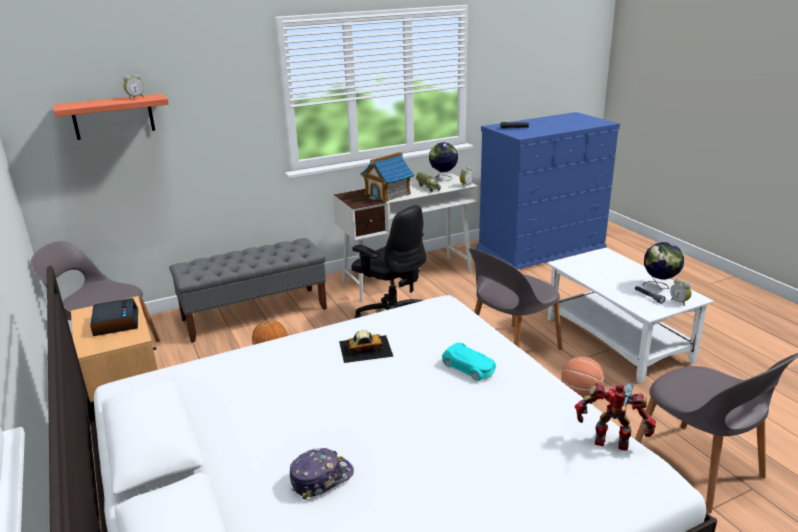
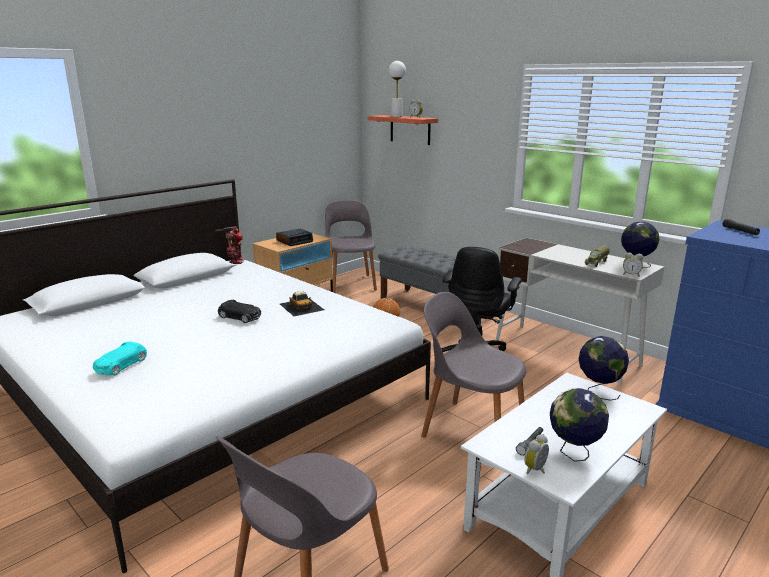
camera: 70 degrees right, 5 degrees down
cap [290,448,354,500] -> none
toy house [360,152,414,202] -> none
turquoise toy car [442,343,496,381] -> turquoise toy car moved to [93,341,147,376]
basketball [561,357,604,398] -> none
toy robot [575,383,656,450] -> toy robot moved to [215,226,245,264]
none -> black toy car [218,300,261,323]
none -> white table lamp [389,61,406,117]
none -> globe [579,336,629,401]

